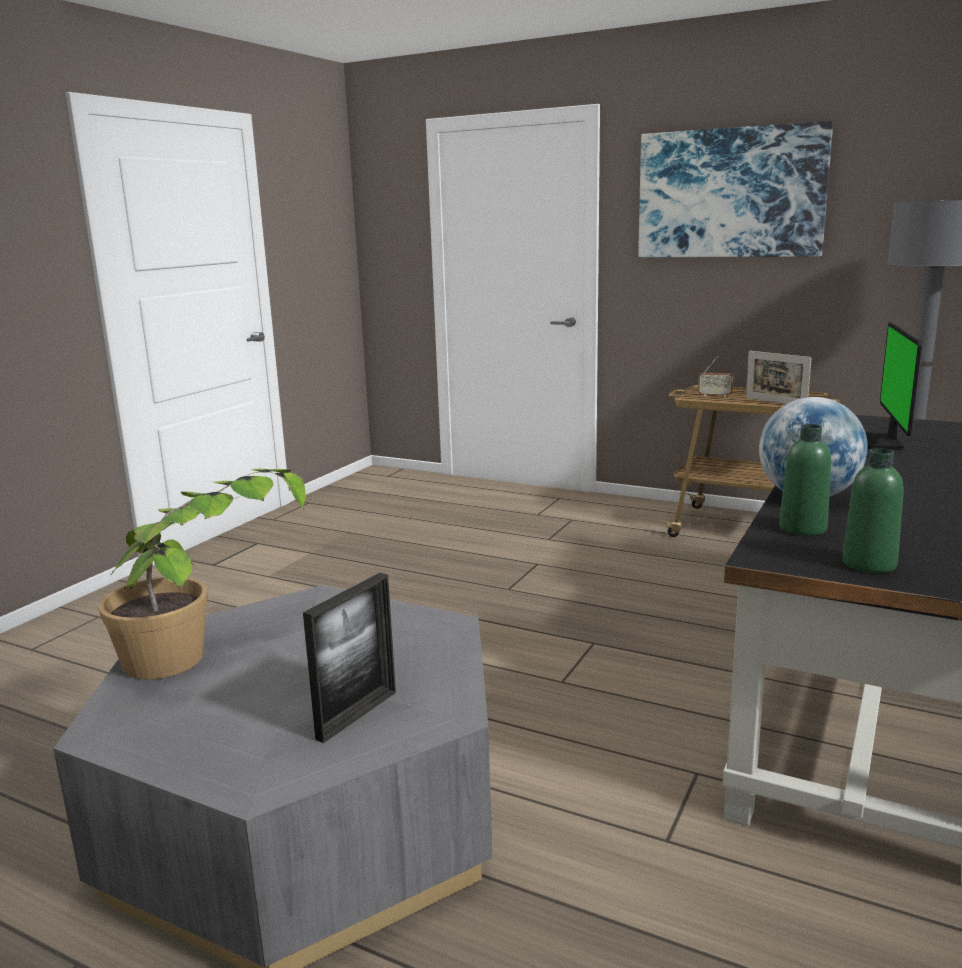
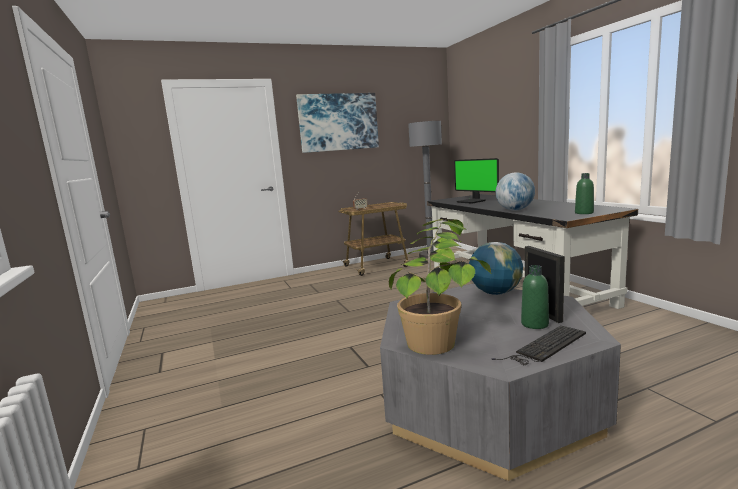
camera: 50 degrees left, 5 degrees down
picture frame [746,351,812,404] -> none
green bottle [779,424,831,536] -> green bottle moved to [521,265,549,329]
none -> globe [469,242,523,295]
none -> keyboard [491,326,586,365]

